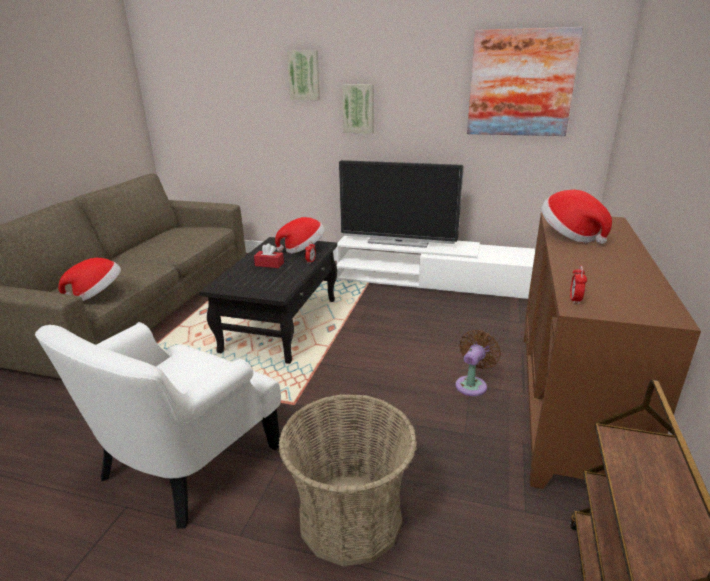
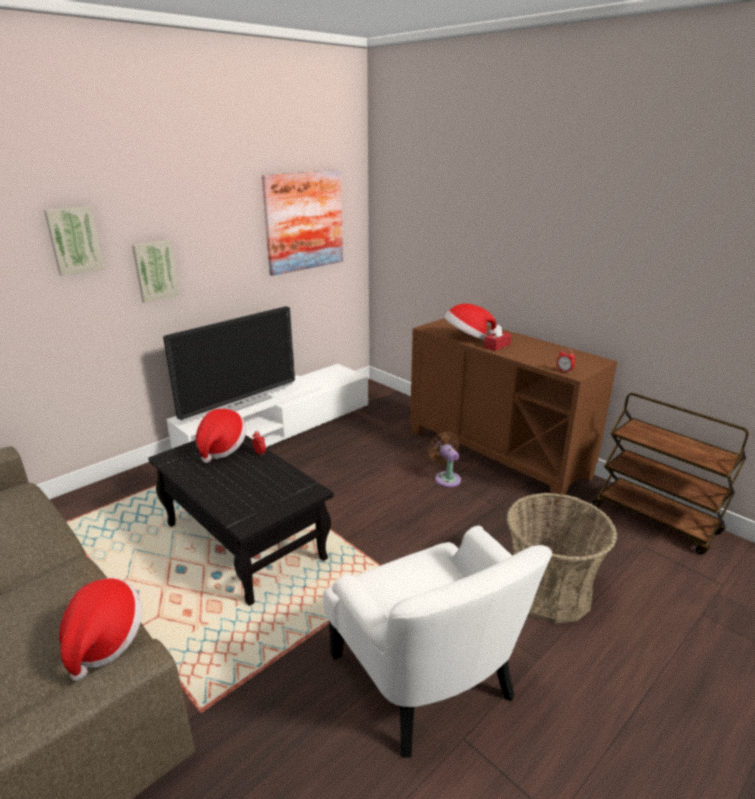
camera: 60 degrees left, 0 degrees up
red tissue box [254,243,284,268] -> red tissue box moved to [484,324,512,351]

